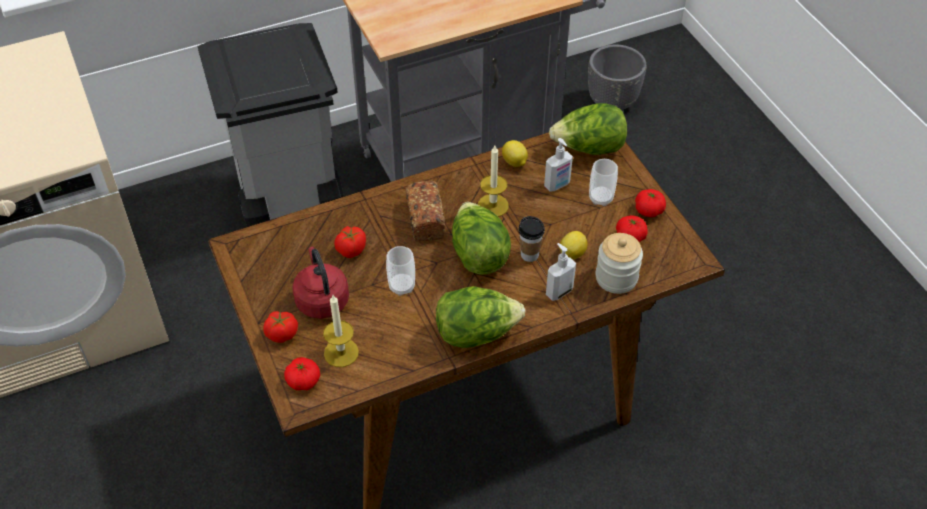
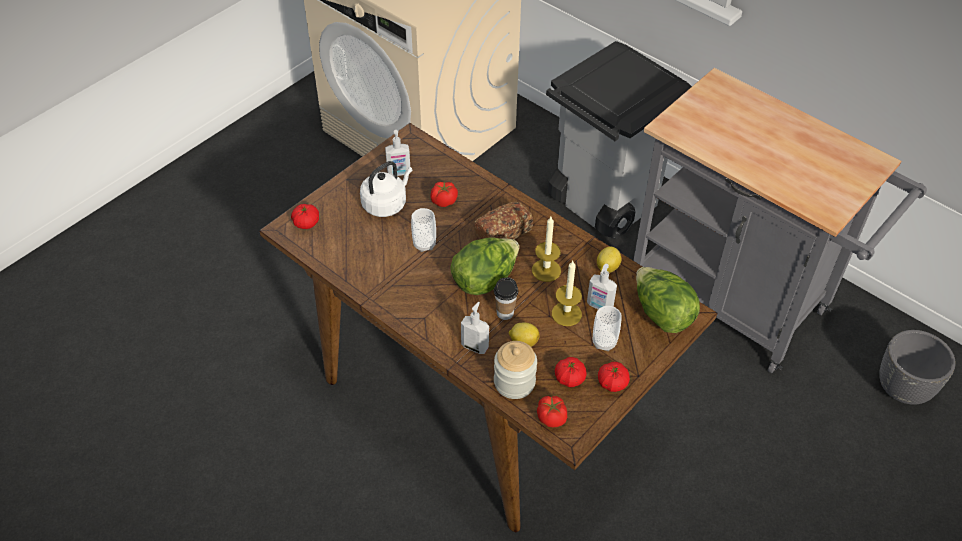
camera: 65 degrees right, 0 degrees up
tomato [263,311,298,343] -> tomato moved to [537,396,567,428]
red kettle [293,246,349,319] -> white kettle [360,161,413,217]
candle [323,295,359,367] -> candle moved to [552,261,582,326]
lettuce [436,286,525,348] -> none
none -> soap dispenser [385,130,410,176]

